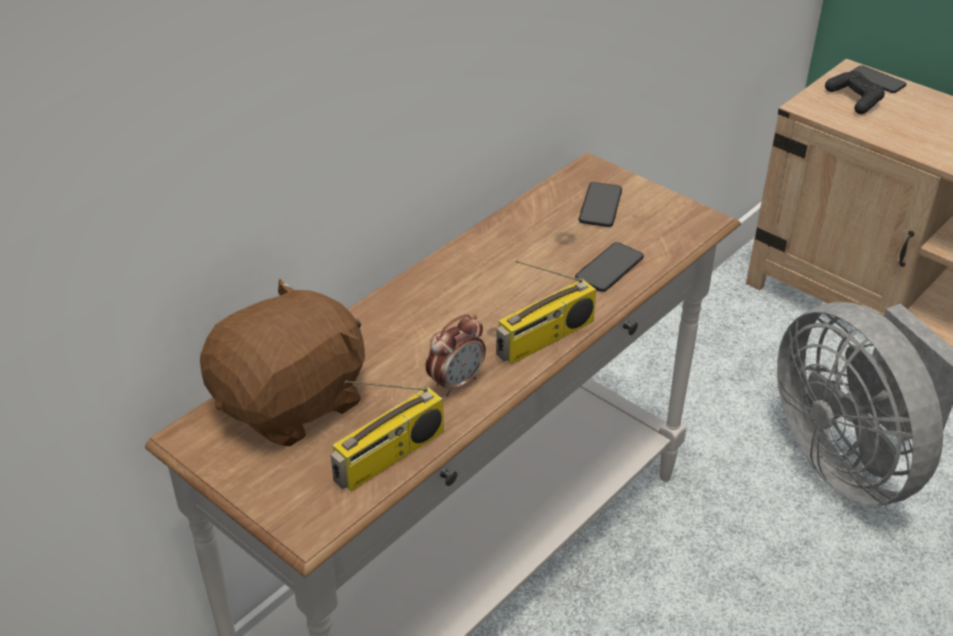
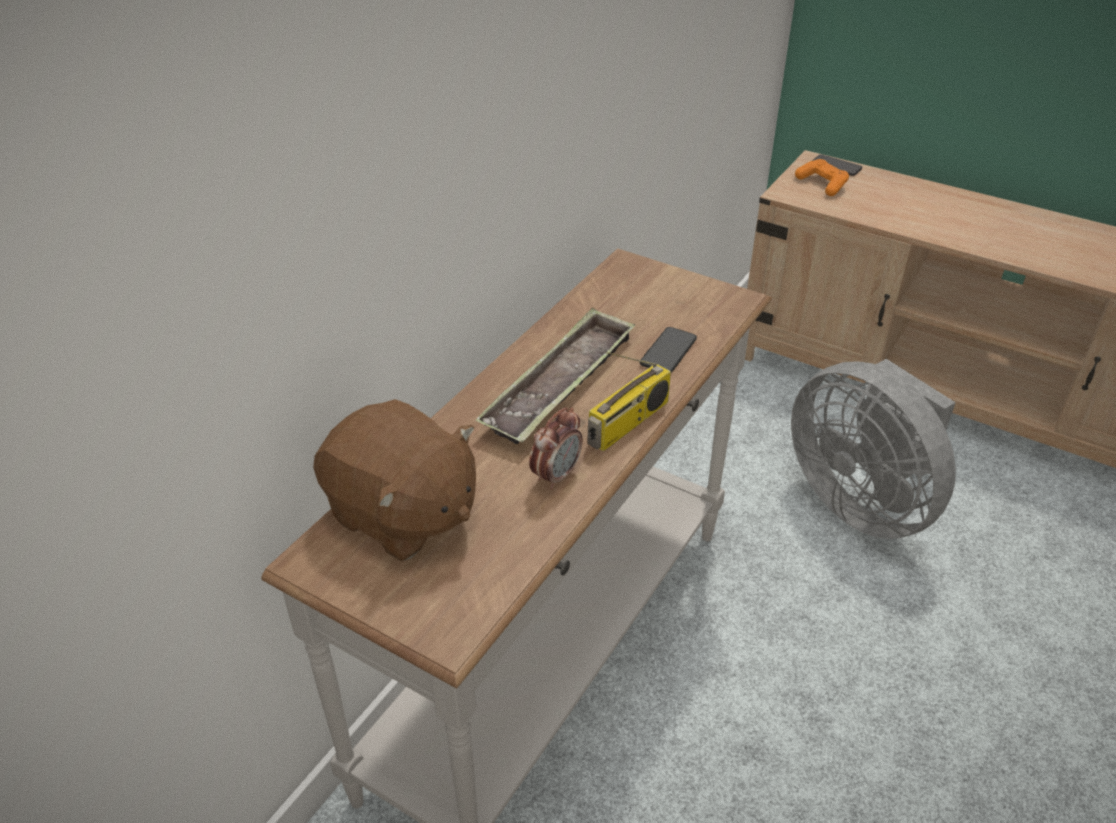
camera: 10 degrees left, 0 degrees up
brown plush toy [200,279,365,446] -> brown plush toy turned 90 degrees clockwise [313,399,476,562]
radio [330,381,444,491] -> none
phone [579,182,622,227] -> none
black game controller [825,71,885,114] -> orange game controller [795,159,849,196]
none -> tray [475,308,635,444]

